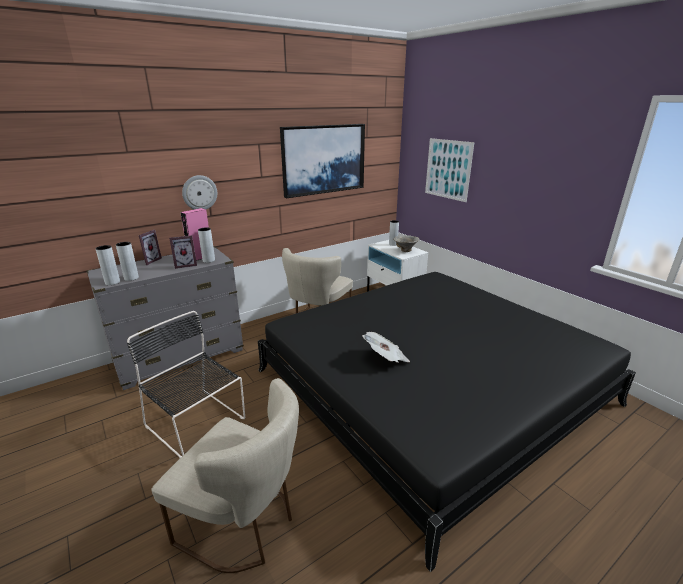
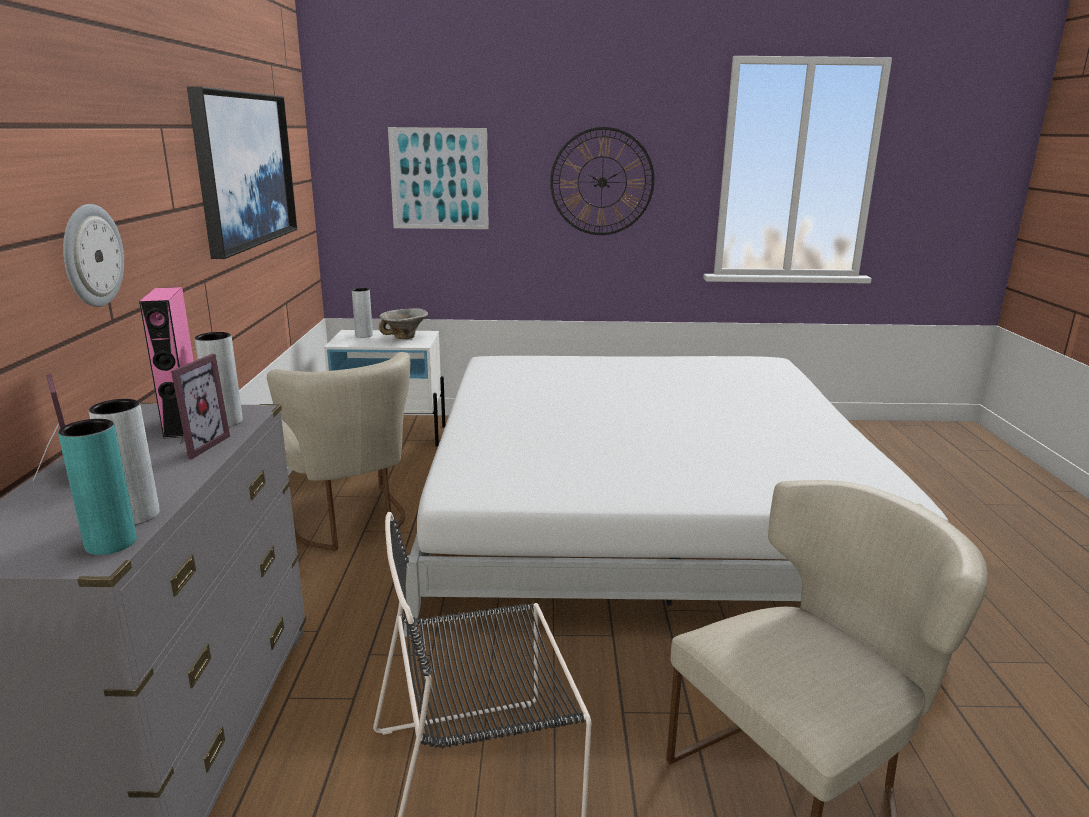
camera: 55 degrees left, 5 degrees down
grey vase [96,245,120,285] -> turquoise vase [58,419,137,555]
black bed [258,272,636,572] -> white bed [404,356,949,637]
newspaper [362,332,410,363] -> none
none -> wall clock [550,127,654,235]

